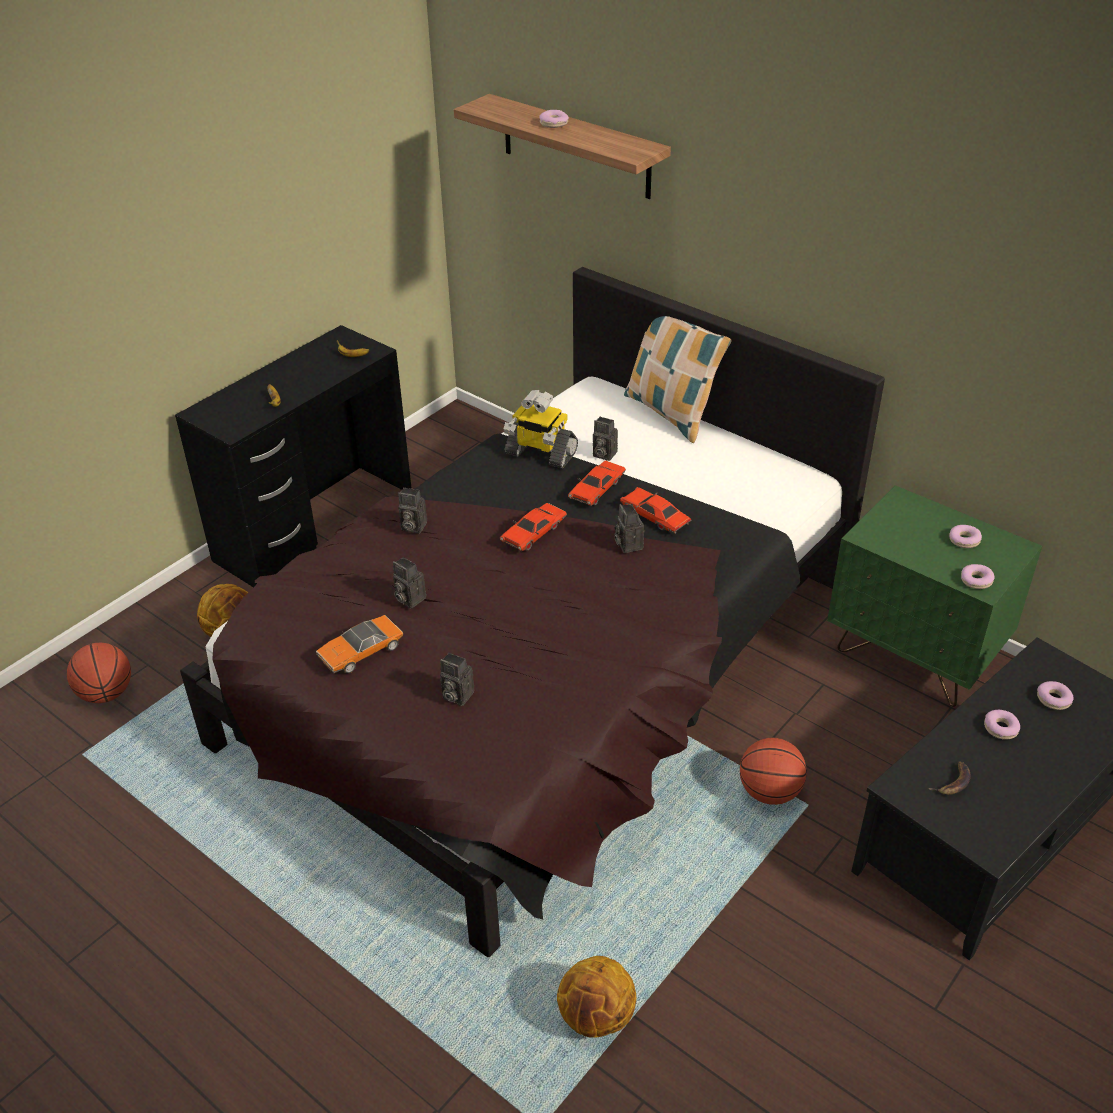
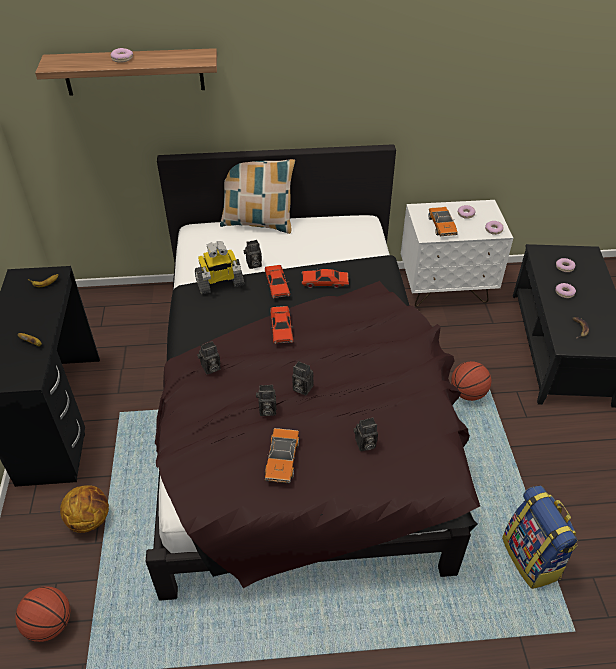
camera: 45 degrees left, 5 degrees up
basketball [557,956,636,1038] -> backpack [502,485,578,589]
camera [614,504,644,553] -> camera moved to [292,361,314,396]
green nightstand [827,485,1042,707] -> white nightstand [401,200,513,307]
none -> toy car [429,207,458,236]

